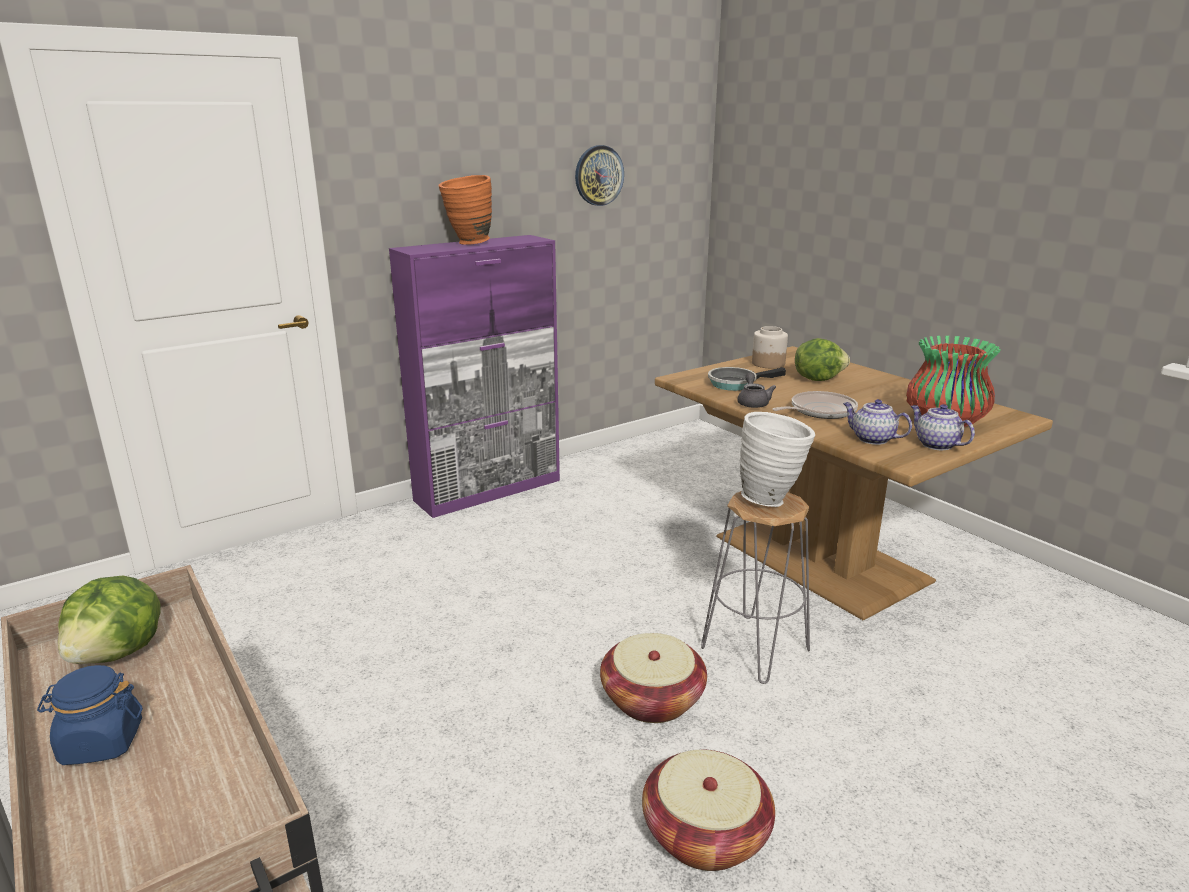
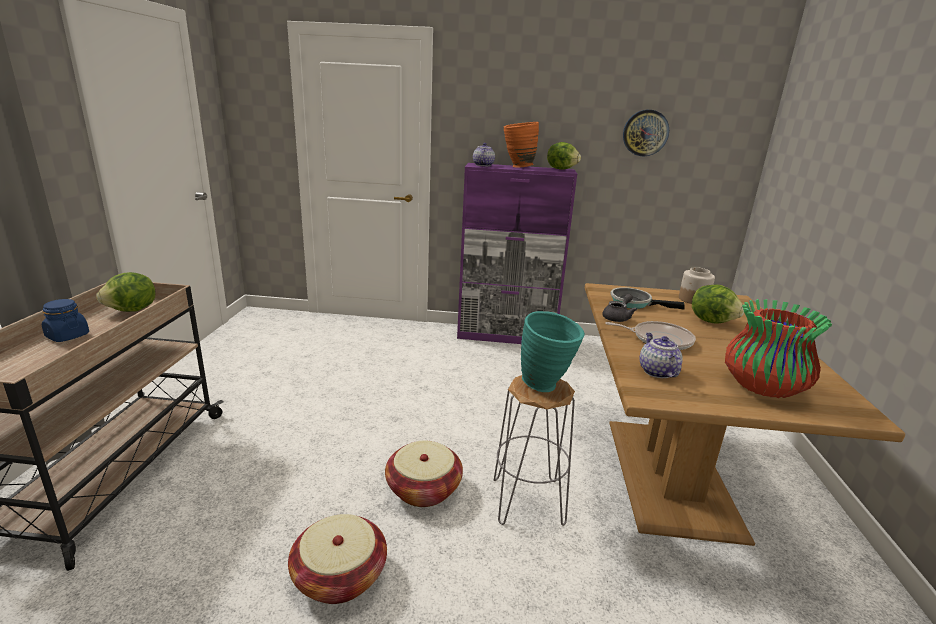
camera: 40 degrees right, 0 degrees up
white vase [740,412,815,507] -> turquoise vase [521,311,585,392]
teapot [911,404,975,450] -> teapot moved to [473,143,495,166]
none -> lettuce [547,142,581,170]

